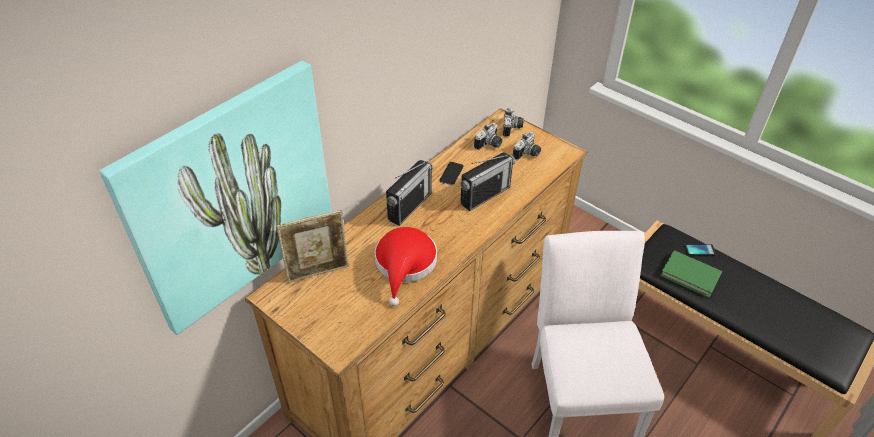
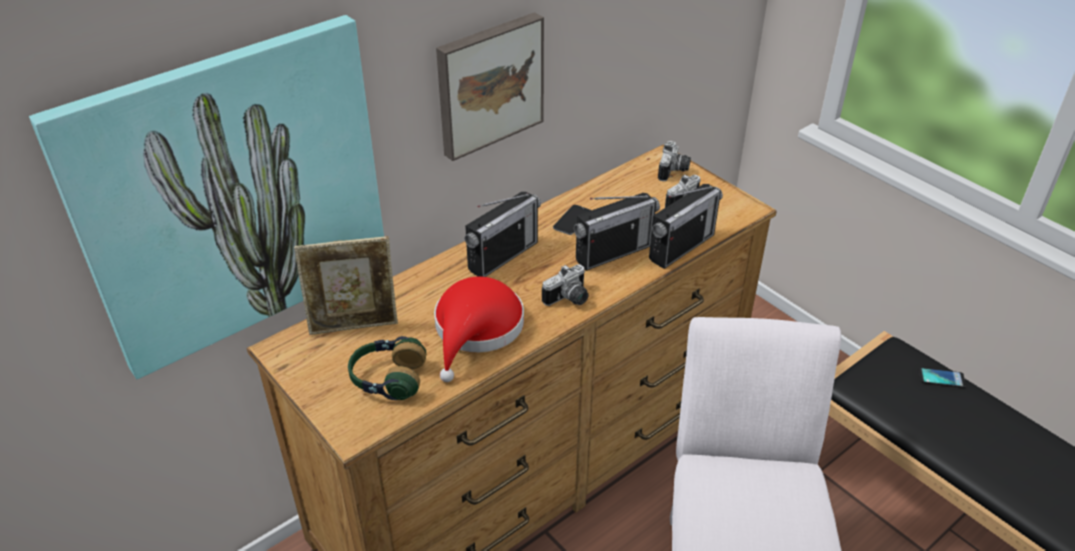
camera: 10 degrees right, 5 degrees down
camera [474,123,502,150] -> camera moved to [542,264,589,306]
green book [660,250,722,298] -> none
none -> headphones [348,336,426,400]
none -> picture [436,12,544,161]
none -> radio [649,184,723,269]

